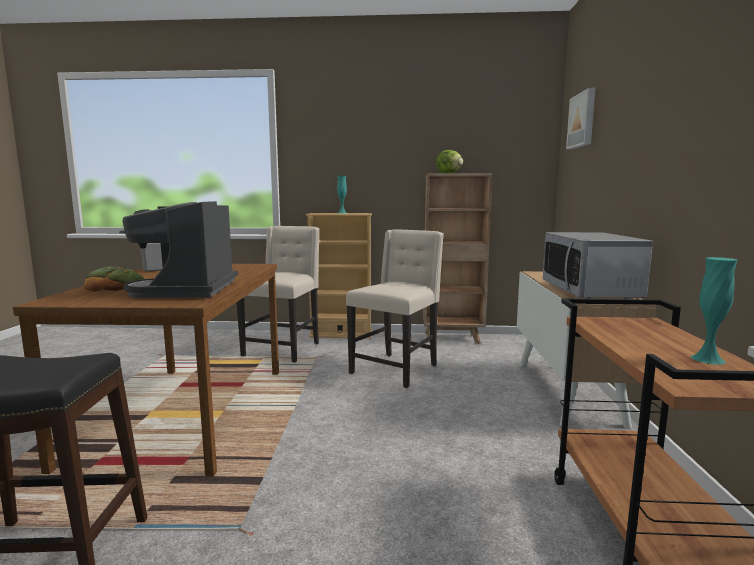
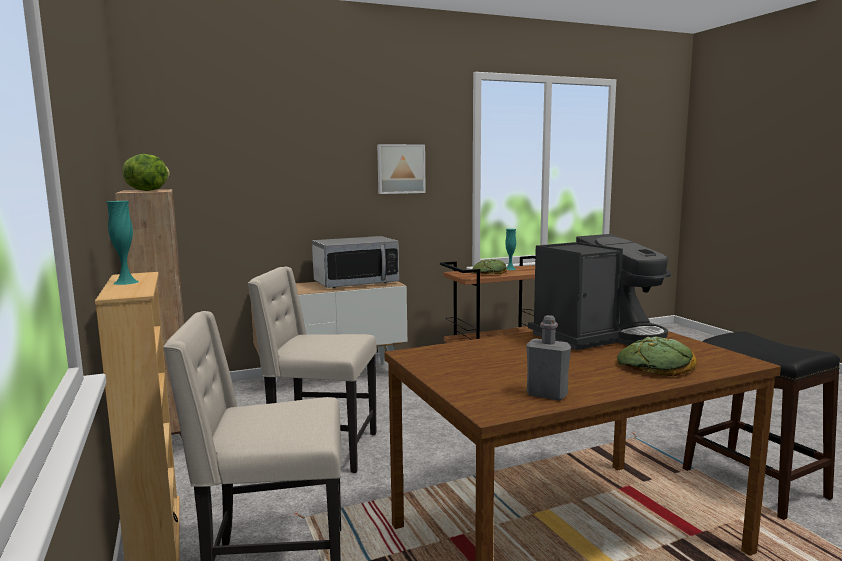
camera: 115 degrees left, 0 degrees up
picture [566,88,595,149] -> picture moved to [377,144,426,194]
none -> bread [472,259,507,274]

